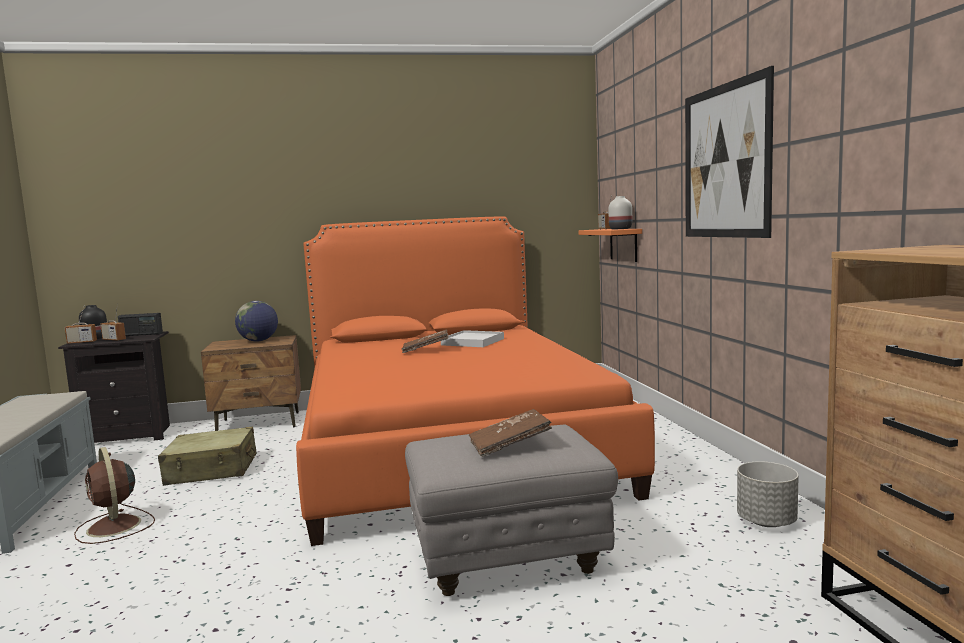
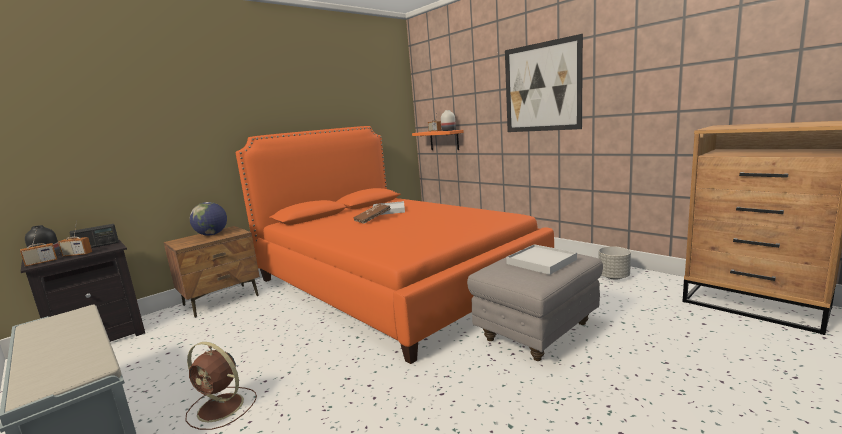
camera: 30 degrees left, 5 degrees up
beige suitcase [158,427,256,486] -> none
brown book [469,409,552,457] -> white tray [506,244,577,275]

